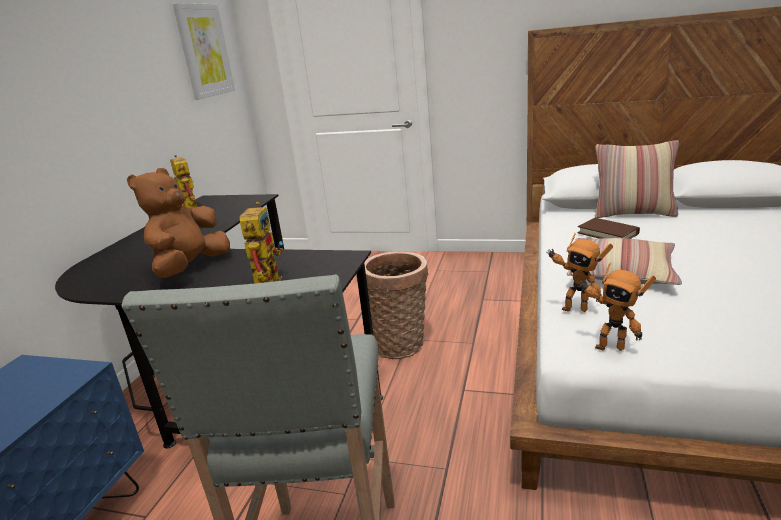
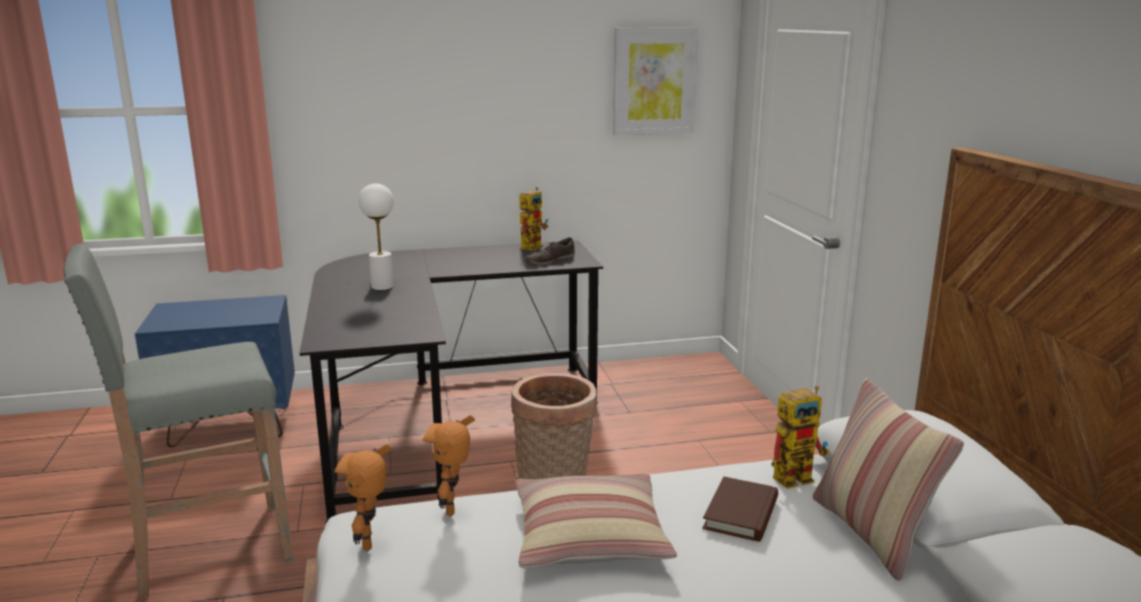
camera: 60 degrees right, 5 degrees down
brown plush toy [127,168,230,278] -> white table lamp [359,183,394,290]
toy robot [240,202,283,283] -> toy robot moved to [771,386,829,489]
none -> brown shoe [524,238,575,265]

